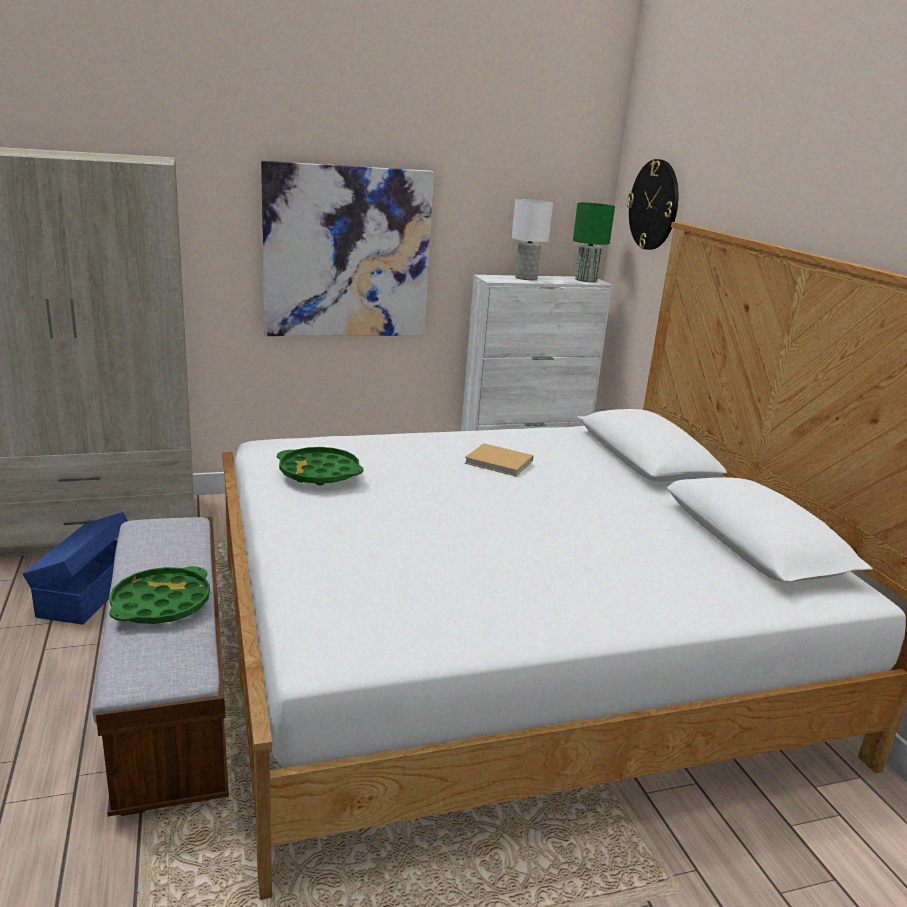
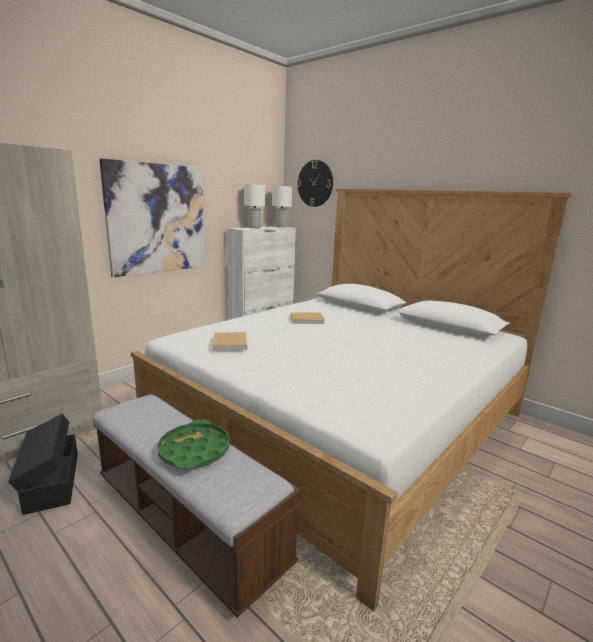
camera: 30 degrees left, 5 degrees down
blue storage box [22,512,128,624] -> black storage box [8,414,78,515]
green tray [277,447,363,486] -> beige book [213,332,247,351]
green table lamp [573,203,615,282] -> white table lamp [272,186,292,228]

